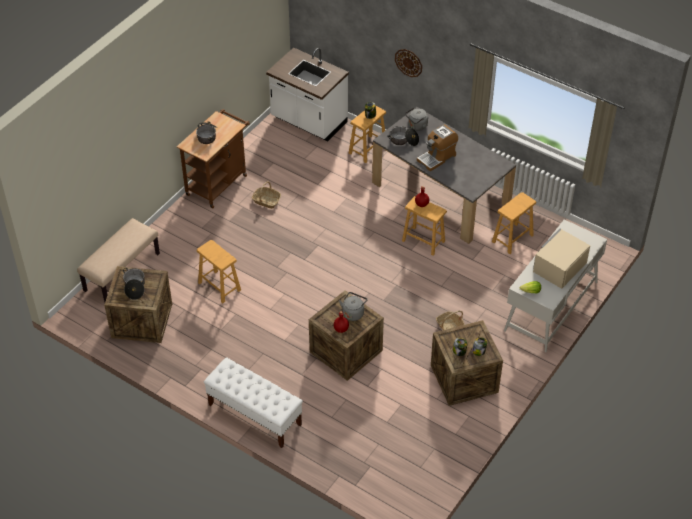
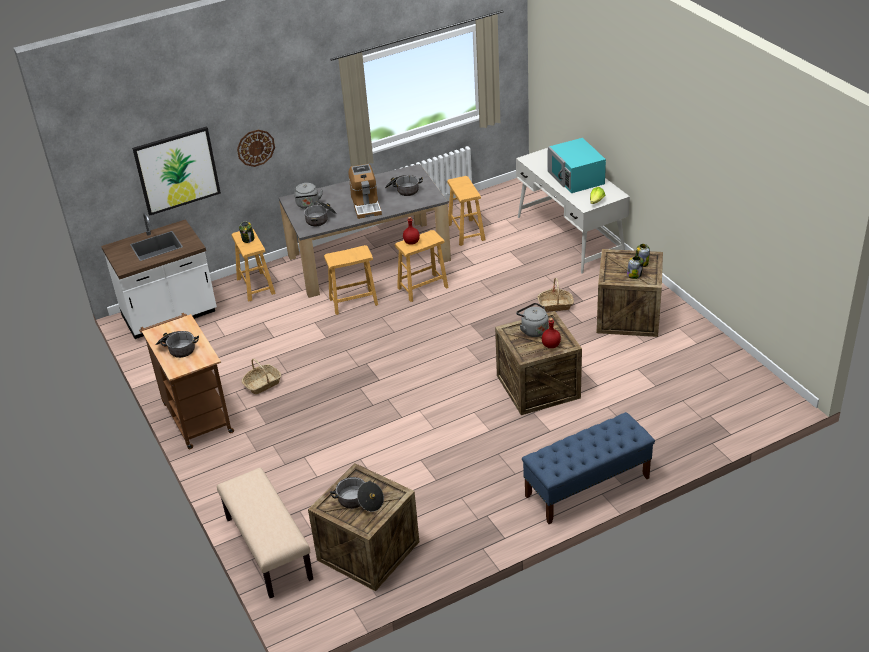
camera: 60 degrees left, 10 degrees down
brown stool [196,240,241,303] -> brown stool moved to [324,245,378,315]
white bench [204,357,303,448] -> blue bench [522,412,655,524]
beige microwave [533,229,590,289] -> turquoise microwave [548,138,606,193]
none -> picture [132,126,221,216]
none -> cooking pot [385,175,423,196]

